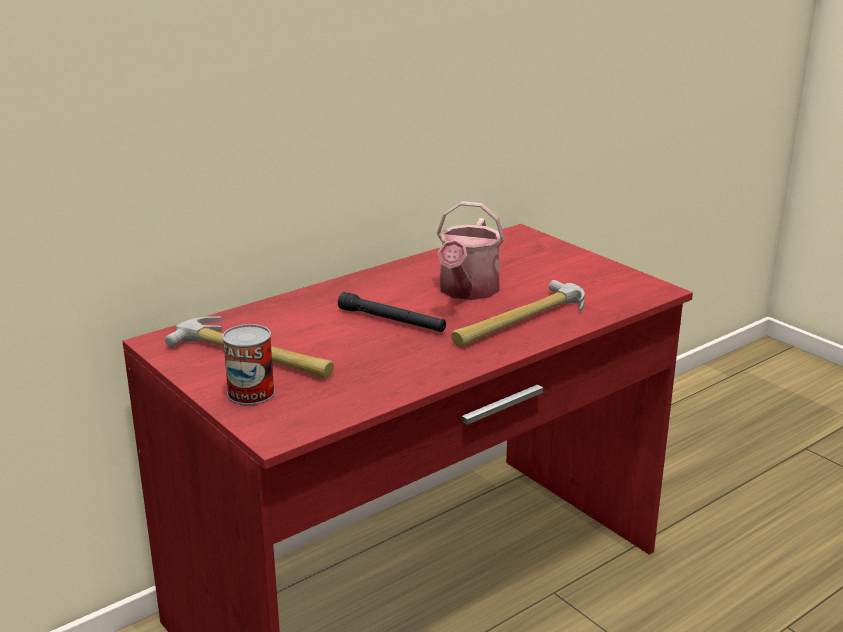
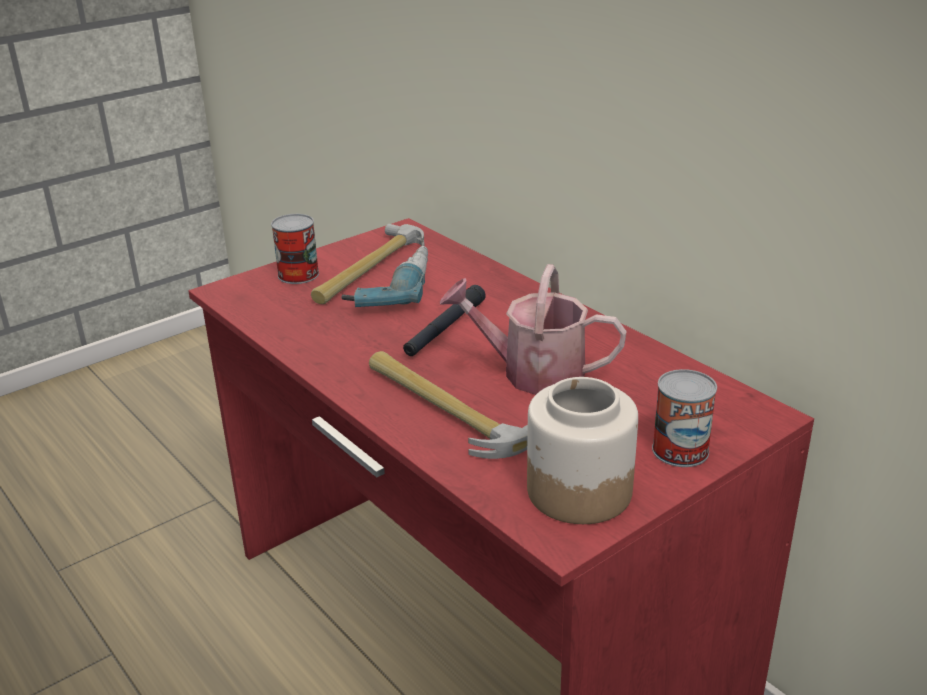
camera: 90 degrees right, 5 degrees up
none -> power drill [342,246,428,307]
none -> jar [527,377,638,524]
none -> can [652,369,717,467]

